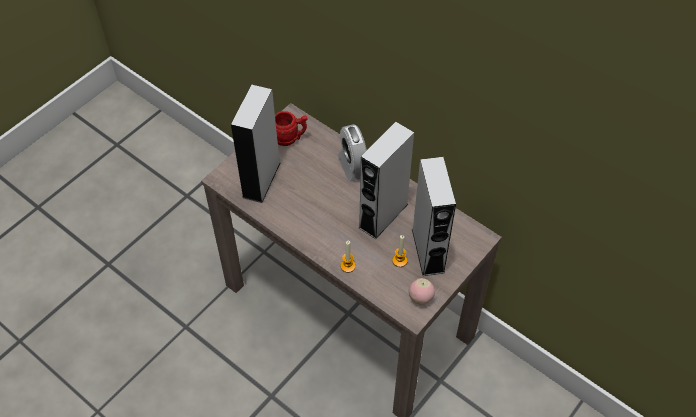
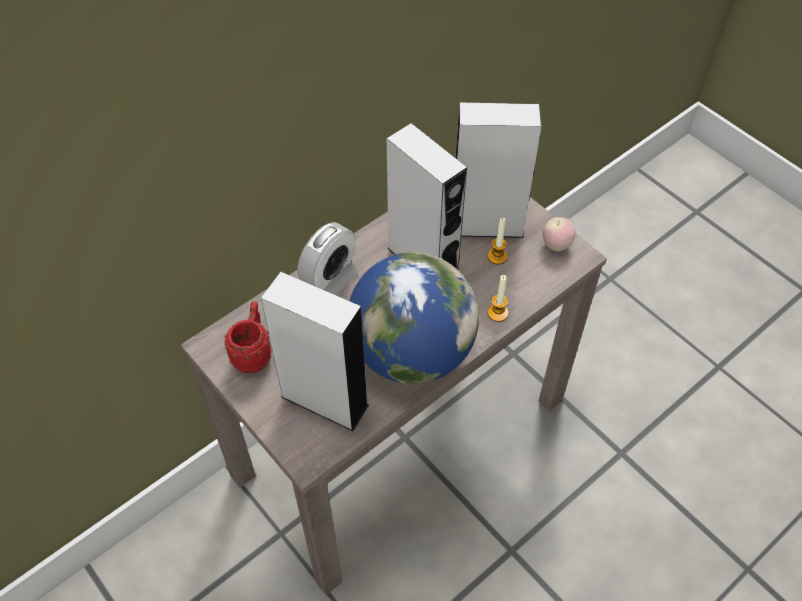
camera: 80 degrees left, 0 degrees up
alarm clock [337,124,367,182] -> alarm clock turned 45 degrees counterclockwise [297,222,358,295]
none -> globe [350,252,479,384]

